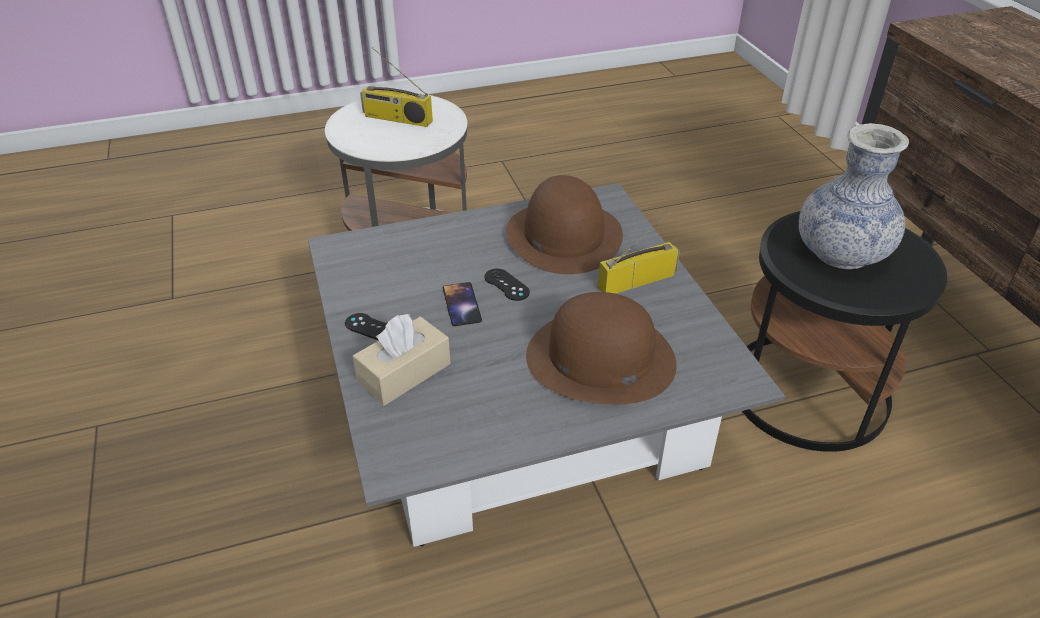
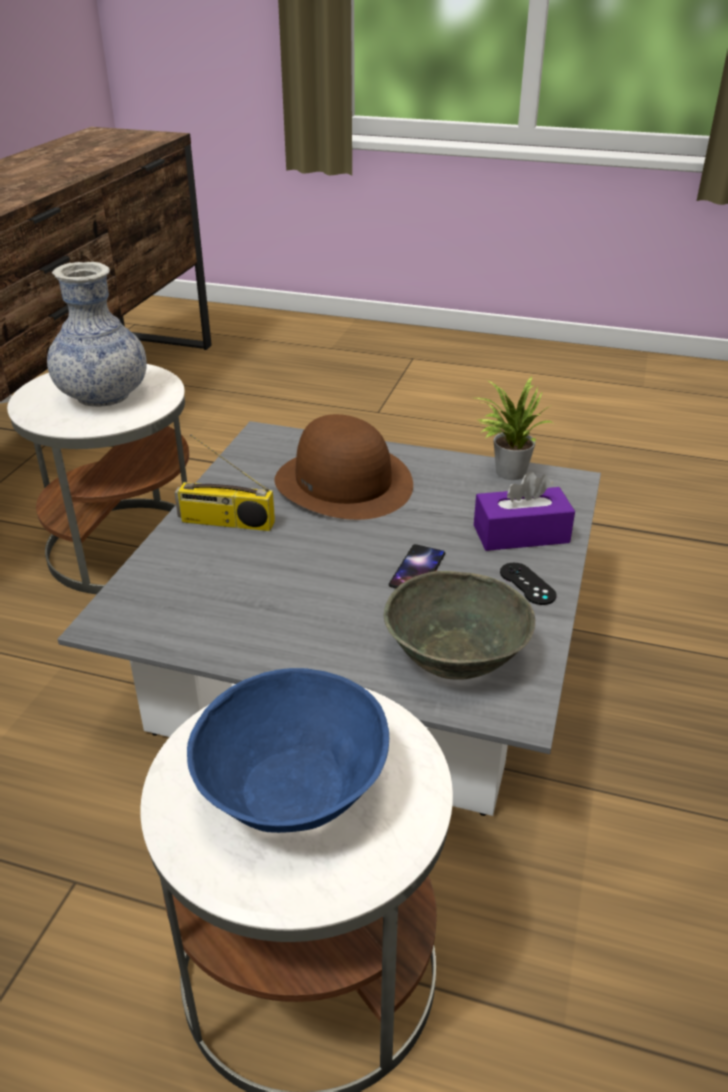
camera: 145 degrees left, 5 degrees down
beige tissue box [352,314,451,406] -> purple tissue box [474,471,575,551]
radio [360,47,433,127] -> blue bowl [187,668,389,833]
black game controller [484,268,530,301] -> none
brown hat [506,175,623,274] -> none
black side table [742,211,947,452] -> white side table [7,364,189,594]
none -> grey bowl [384,571,535,680]
none -> potted plant [475,376,553,480]

